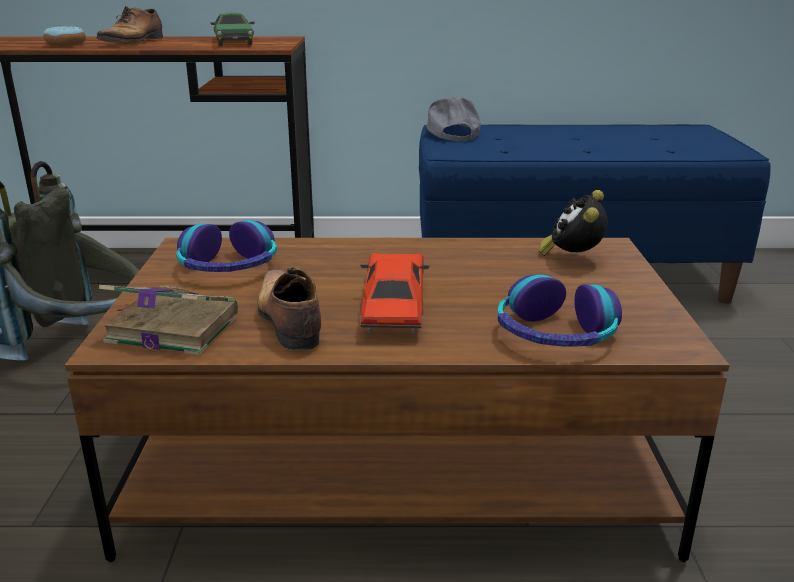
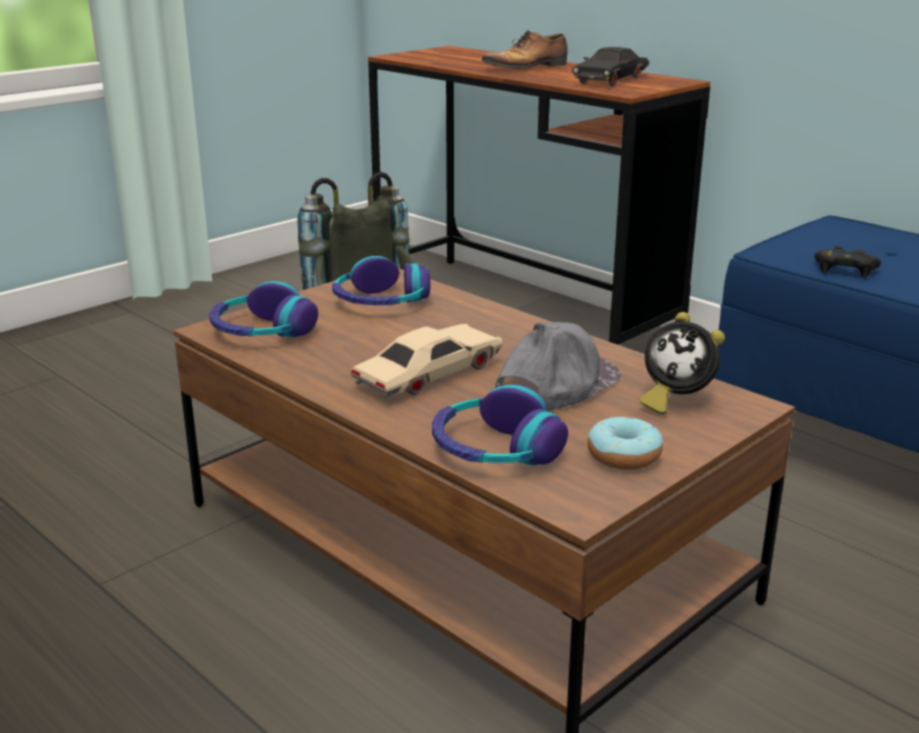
camera: 45 degrees right, 0 degrees up
donut [43,26,86,46] -> donut moved to [587,417,663,470]
book [99,285,238,355] -> headphones [209,281,318,338]
green toy car [211,13,255,46] -> black toy car [572,47,649,87]
shoe [258,267,321,350] -> none
red toy car [359,253,430,334] -> beige toy car [350,324,503,398]
grey cap [426,96,481,142] -> grey cap moved to [495,322,621,411]
alarm clock [538,190,608,256] -> alarm clock turned 120 degrees counterclockwise [639,312,725,414]
none -> black game controller [814,246,881,278]

